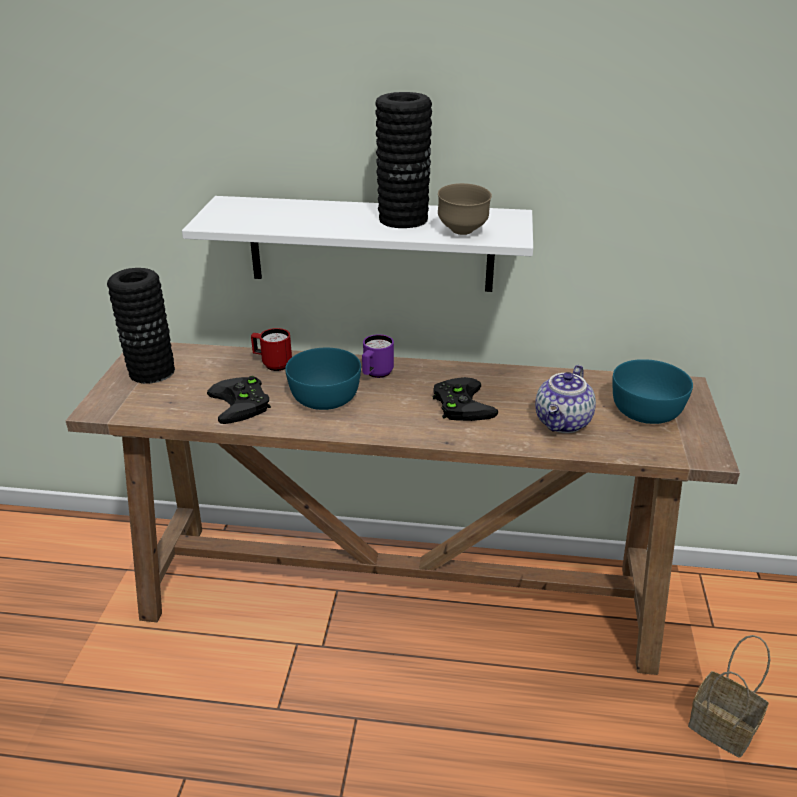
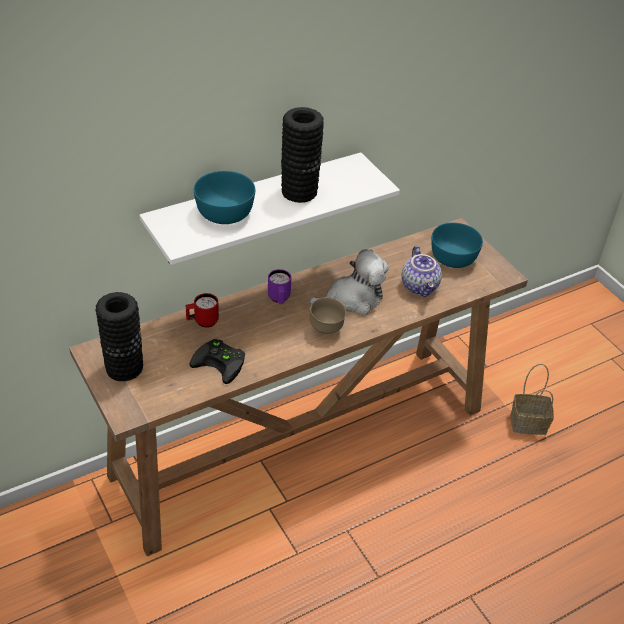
camera: 40 degrees left, 10 degrees up
turquoise bowl [285,348,361,410] -> turquoise bowl moved to [194,171,255,224]
black game controller [432,377,498,421] -> plush toy [309,249,389,315]
brown bowl [438,183,492,235] -> brown bowl moved to [310,297,346,334]

